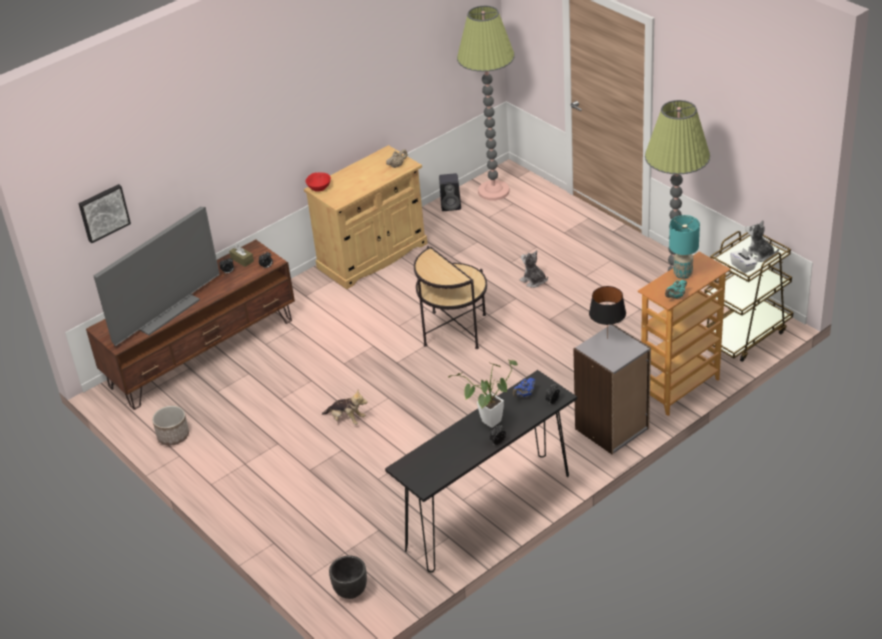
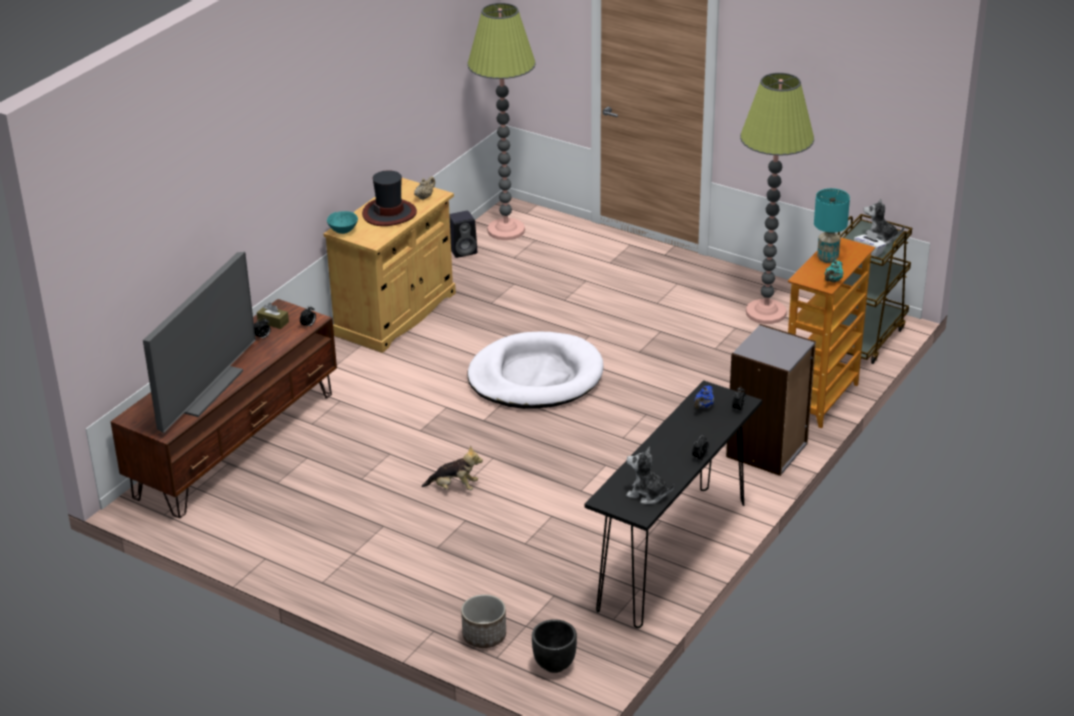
camera: 20 degrees left, 5 degrees down
picture [79,184,131,243] -> none
planter [152,406,189,445] -> planter moved to [461,594,506,648]
red bowl [305,172,331,192] -> turquoise bowl [327,211,358,234]
side table [414,246,487,349] -> white dog bed [467,332,603,409]
potted plant [449,360,518,428] -> none
plush toy [520,250,548,288] -> plush toy moved to [626,447,675,504]
black table lamp [589,286,626,339] -> none
none -> hat [362,170,417,226]

